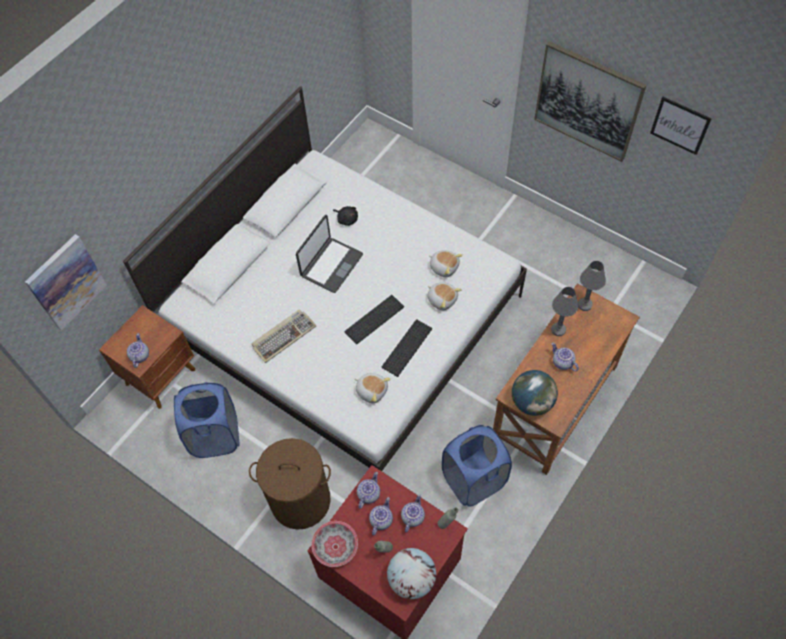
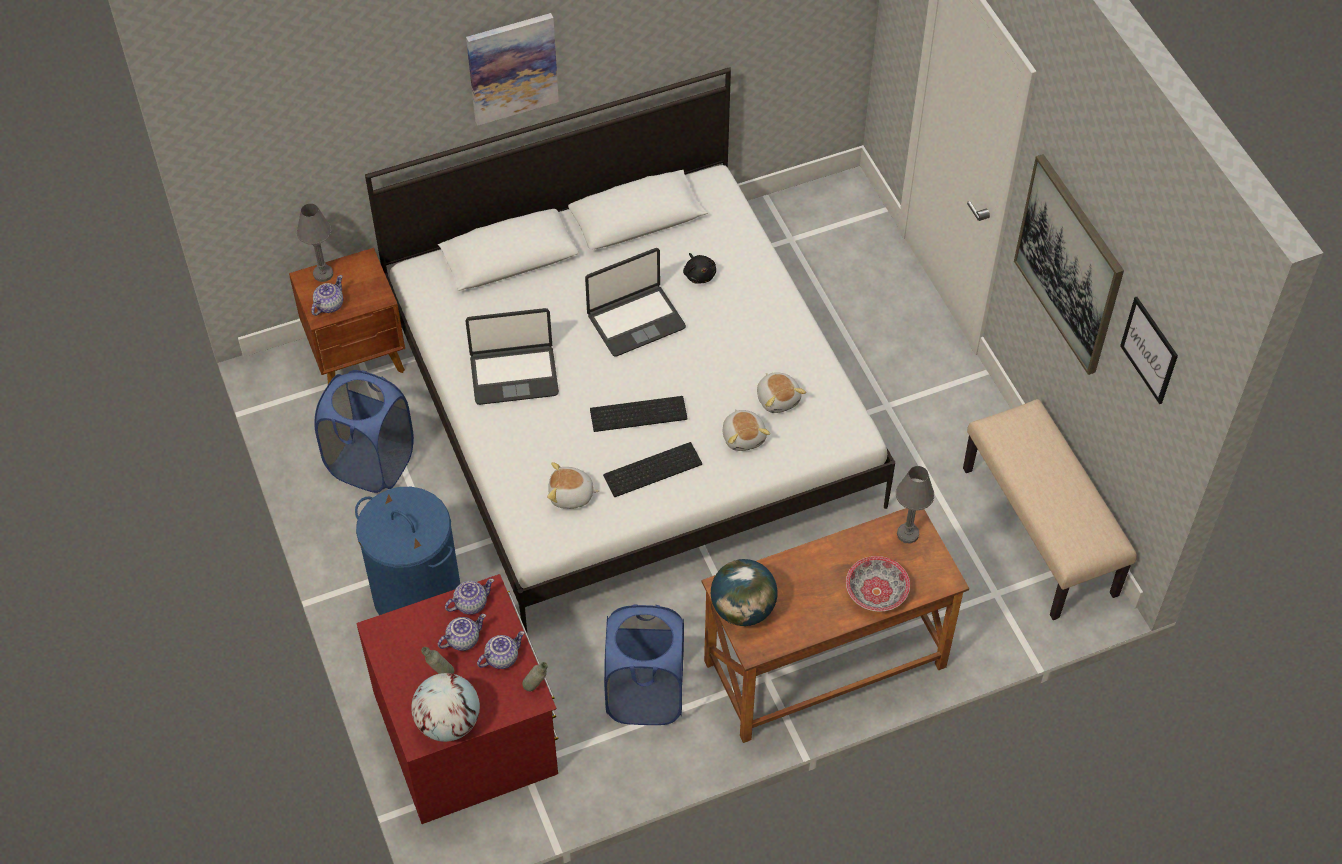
camera: 30 degrees right, 5 degrees down
picture [25,234,107,331] -> picture moved to [466,13,559,125]
brown laundry basket [249,438,331,530] -> blue laundry basket [355,487,460,615]
keyboard [251,309,316,363] -> laptop [465,308,559,405]
bowl [311,521,358,567] -> bowl moved to [846,556,910,612]
plush toy [355,373,391,403] -> plush toy turned 120 degrees clockwise [547,462,600,509]
grey table lamp [551,287,578,336] -> grey table lamp moved to [297,203,333,282]
teapot [551,343,579,371] -> none
none -> beige bench [963,399,1137,620]

